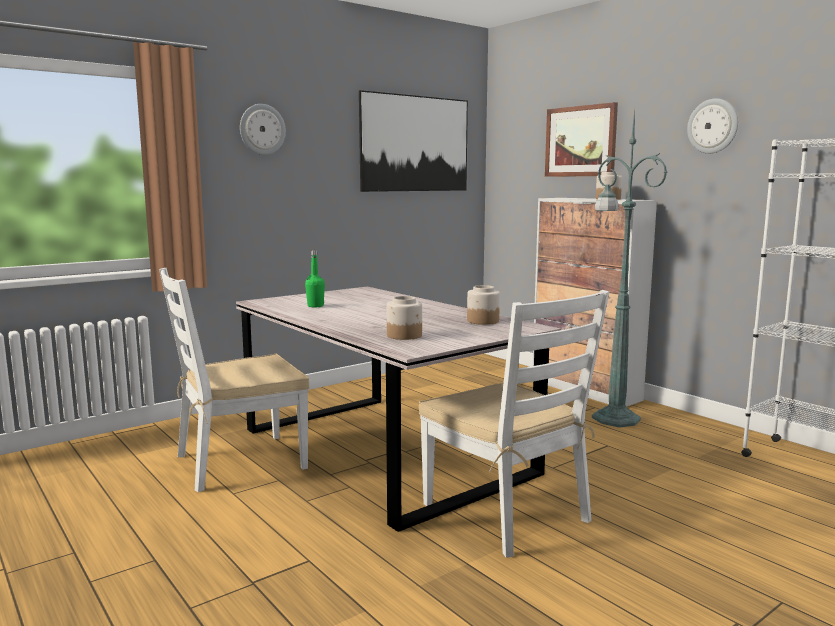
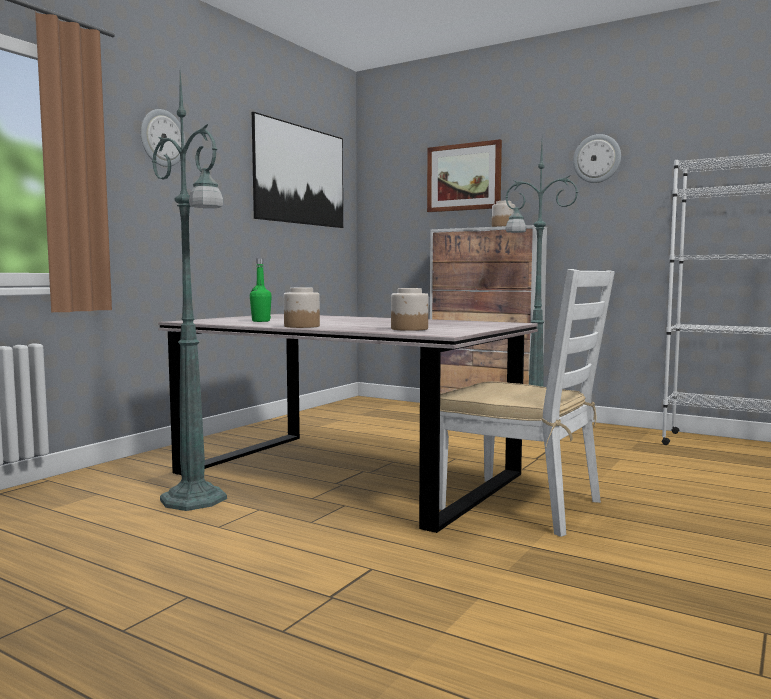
camera: 20 degrees left, 5 degrees down
white chair [159,268,310,492] -> green floor lamp [152,71,227,511]
jar [467,285,500,325] -> jar moved to [284,288,320,328]

